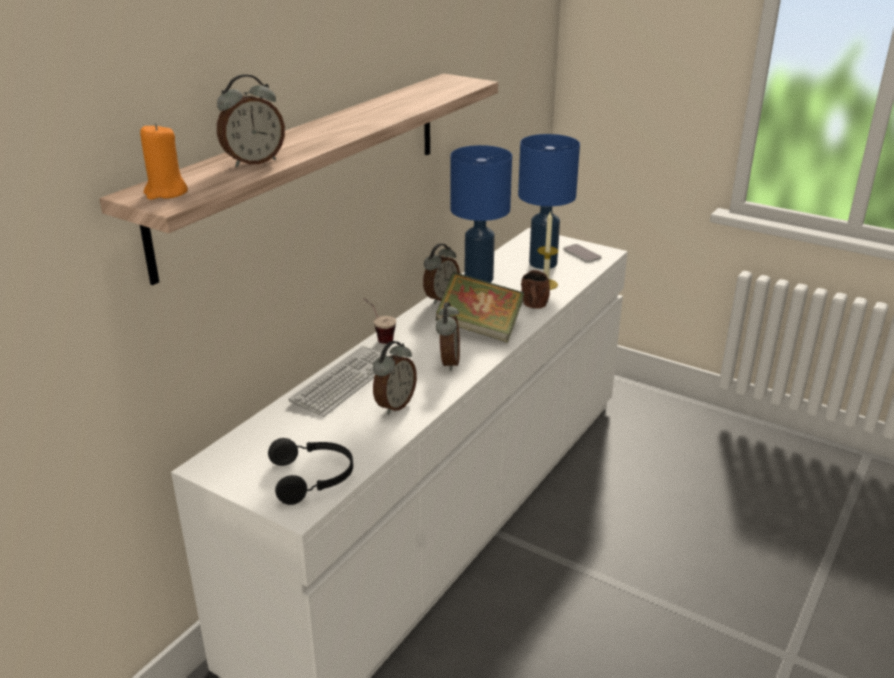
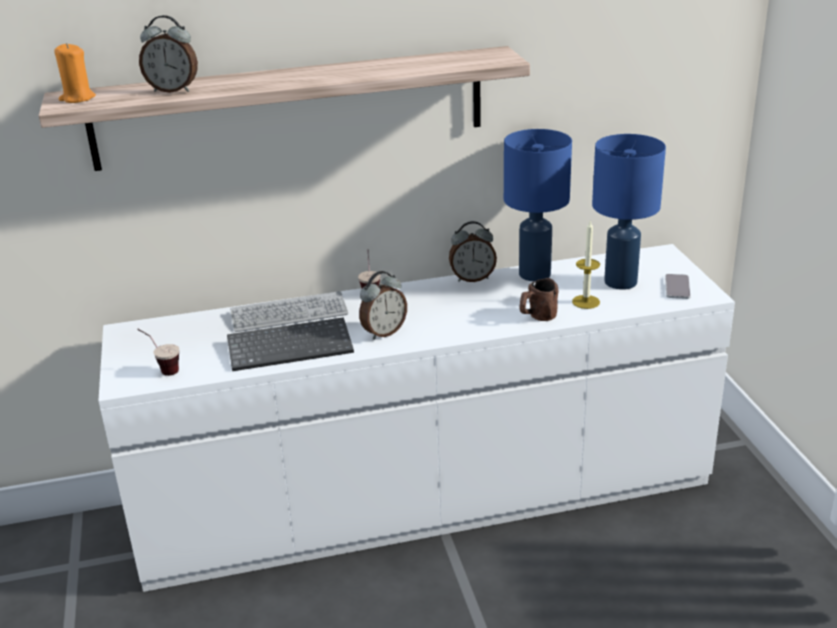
camera: 45 degrees right, 0 degrees up
black headphones [268,438,353,505] -> cup [137,329,179,376]
alarm clock [373,341,417,415] -> keyboard [227,317,354,371]
book [436,272,524,343] -> none

